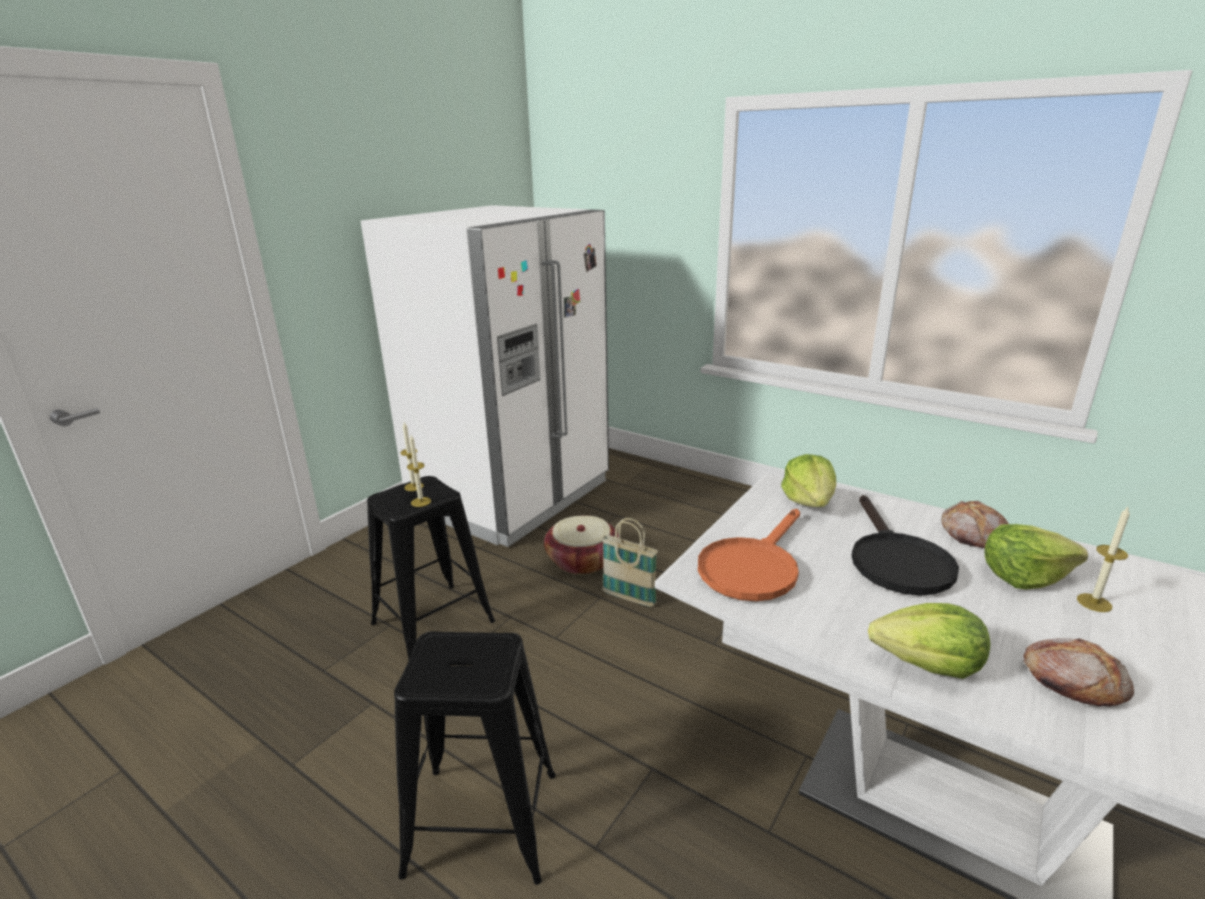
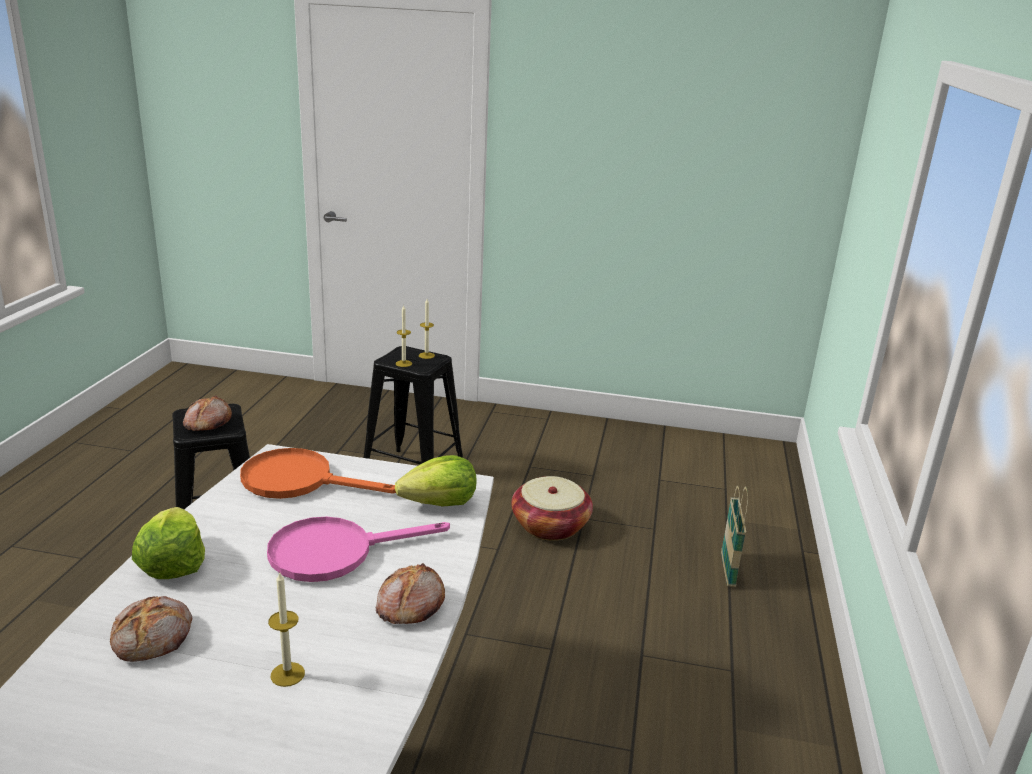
camera: 65 degrees right, 0 degrees up
white fridge [361,205,609,547] -> none
basket [602,518,658,607] -> basket moved to [721,486,748,587]
black frying pan [851,495,959,596] -> pink frying pan [267,517,450,582]
lettuce [984,524,1088,589] -> none
none -> bread [183,395,232,431]

